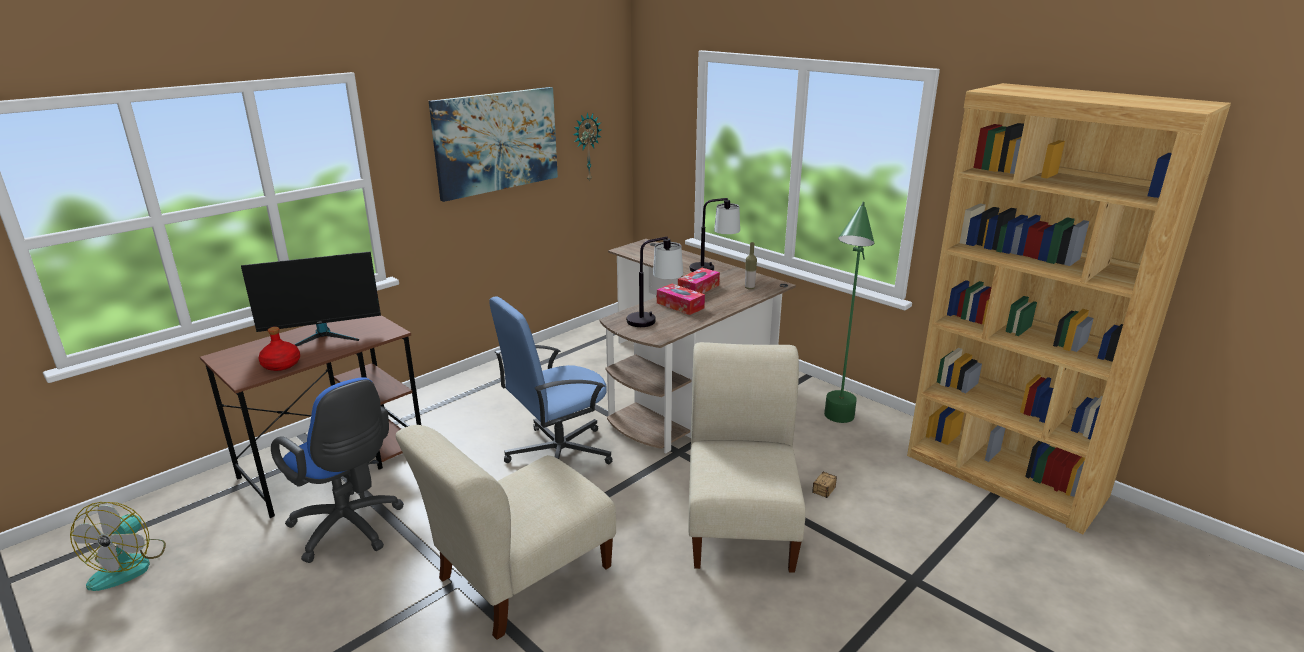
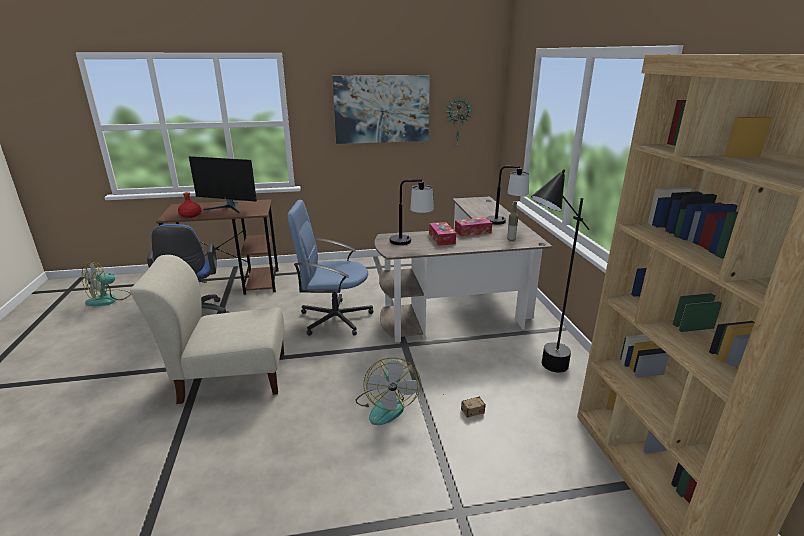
camera: 35 degrees right, 0 degrees up
beige chair [688,342,806,573] -> fan [355,357,421,425]
green floor lamp [824,202,874,423] -> black floor lamp [531,169,590,373]

